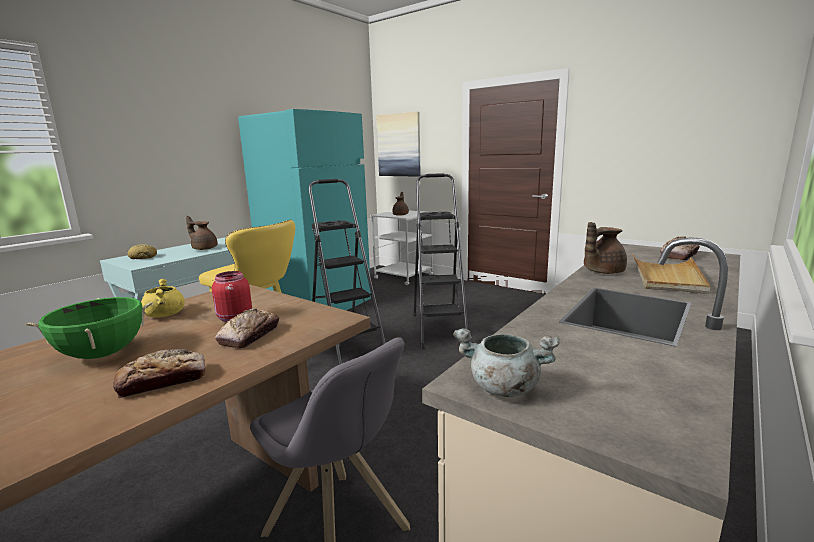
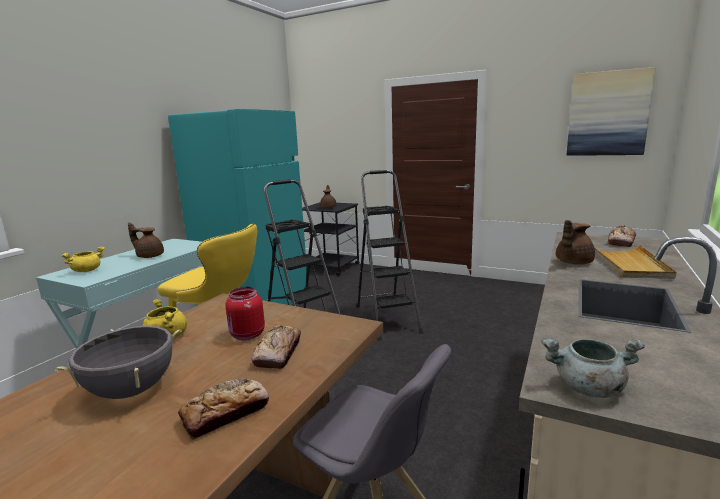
camera: 10 degrees left, 0 degrees up
green cooking pot [25,297,153,359] -> grey cooking pot [55,326,182,399]
bread [128,244,157,259] -> yellow cooking pot [61,247,105,272]
white cart [370,210,433,285] -> black cart [302,203,360,276]
picture [376,112,421,177] -> picture moved to [566,67,656,156]

